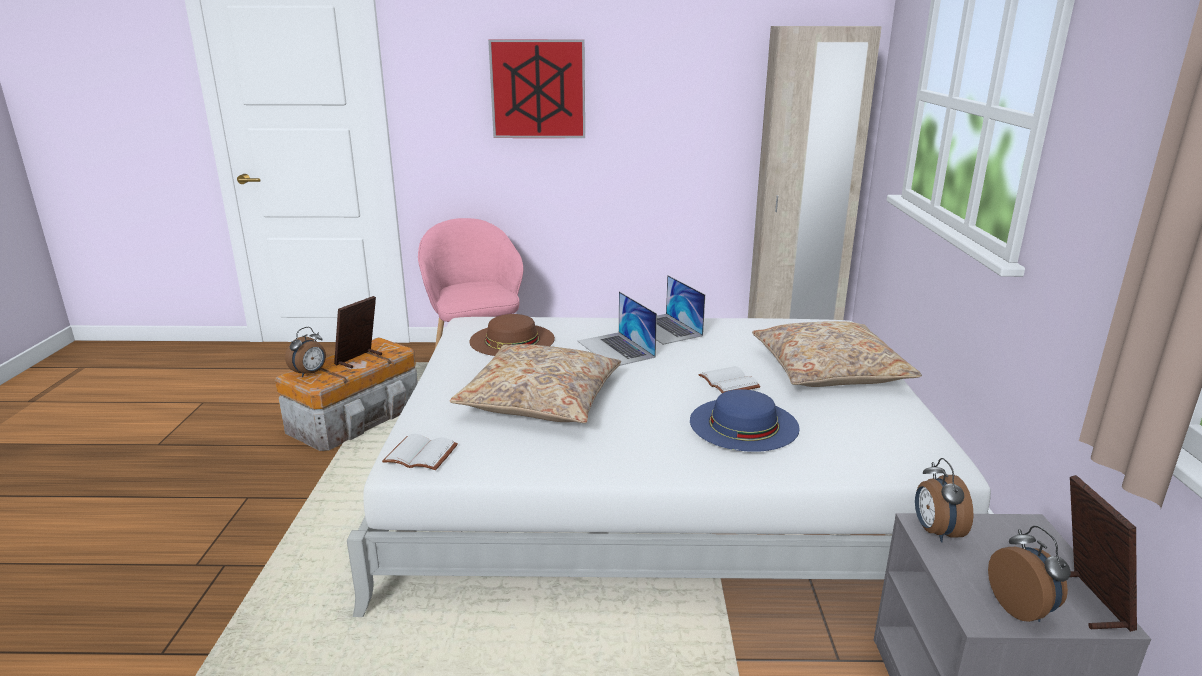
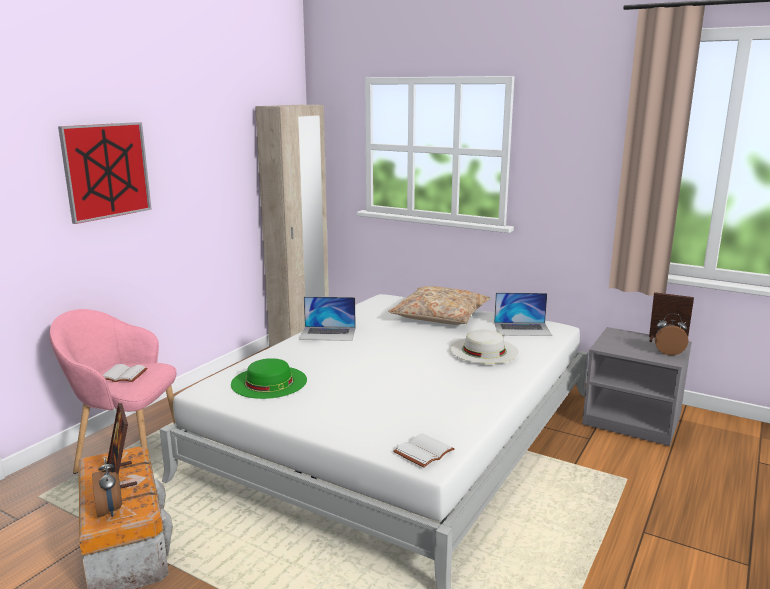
camera: 60 degrees left, 5 degrees down
beige pillow [450,344,621,423] -> none
brown hat [469,314,555,356] -> green hat [231,358,307,399]
laptop [578,291,657,366] -> laptop moved to [494,293,552,336]
blue hat [690,389,800,452] -> white hat [450,330,519,364]
white book [698,366,761,393] -> white book moved to [103,364,148,382]
alarm clock [915,458,973,542] -> none

